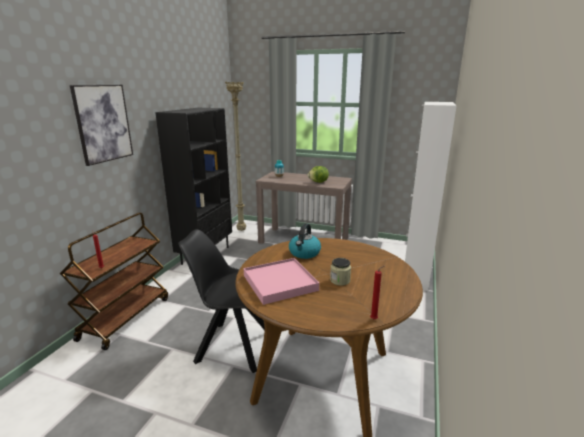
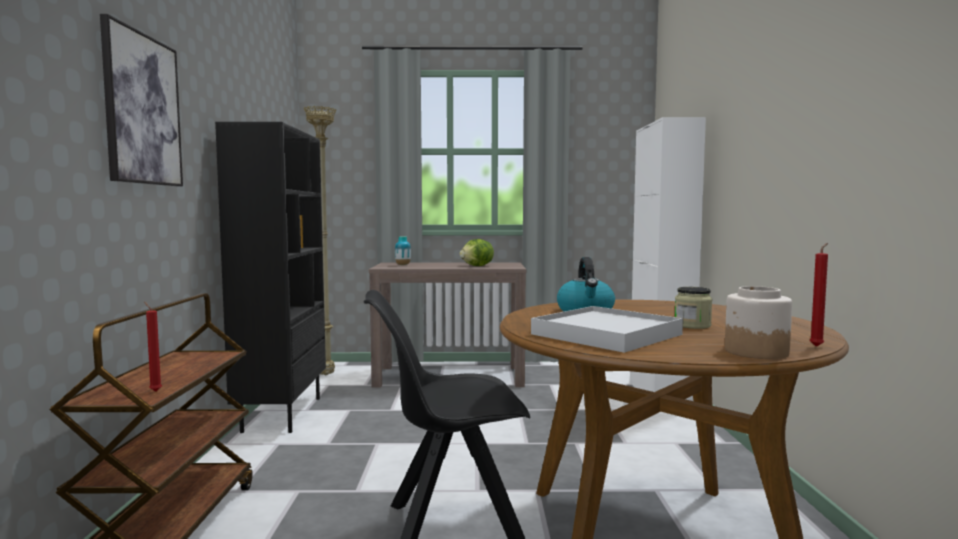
camera: 20 degrees left, 15 degrees down
pink tray [244,258,319,305] -> white tray [531,306,683,353]
none -> jar [725,286,792,359]

